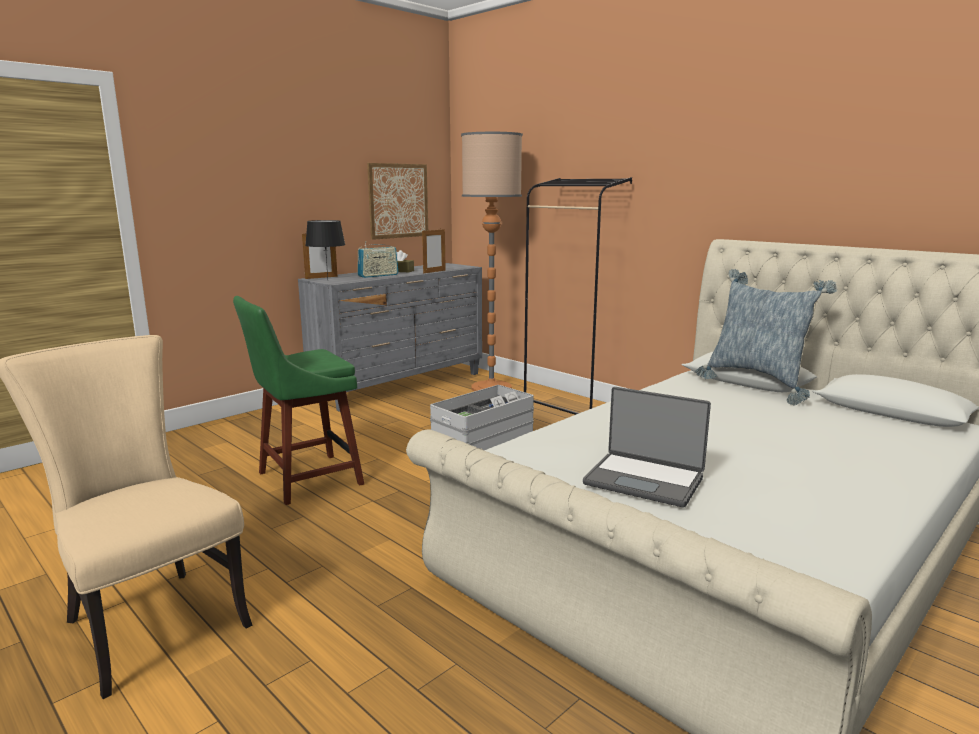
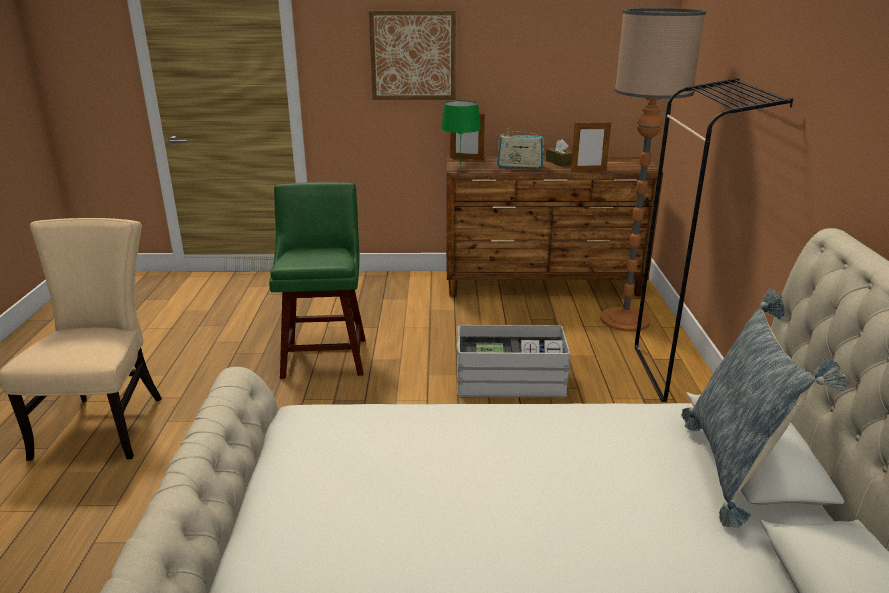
camera: 45 degrees right, 10 degrees up
green chair [233,296,364,505] -> green chair turned 75 degrees clockwise [269,182,366,379]
grey dresser [298,263,482,412] -> brown dresser [446,156,663,297]
black table lamp [305,220,345,279] -> green table lamp [441,100,481,165]
picture [367,163,428,240] -> picture moved to [369,8,456,100]
laptop [583,387,711,507] -> none

